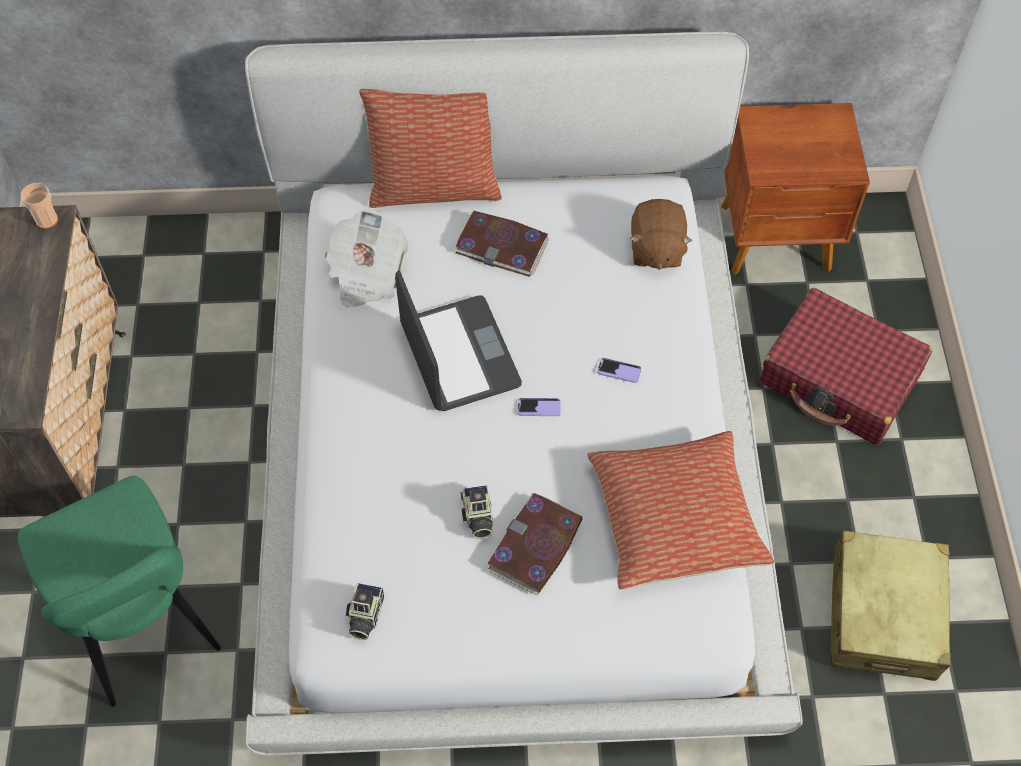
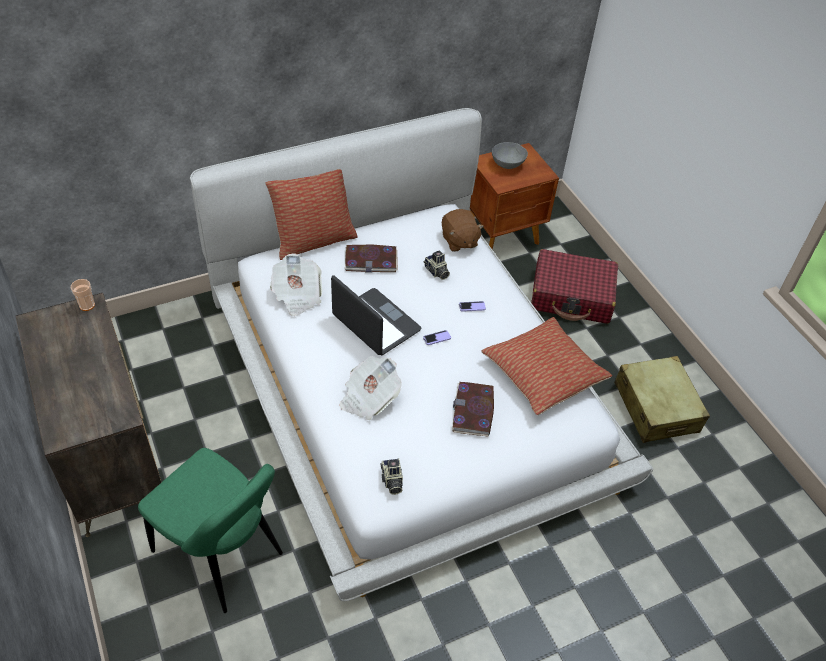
camera: 25 degrees left, 10 degrees down
camera [460,485,493,539] -> camera moved to [424,250,450,280]
none -> newspaper [339,356,402,420]
none -> grey bowl [492,142,528,169]

